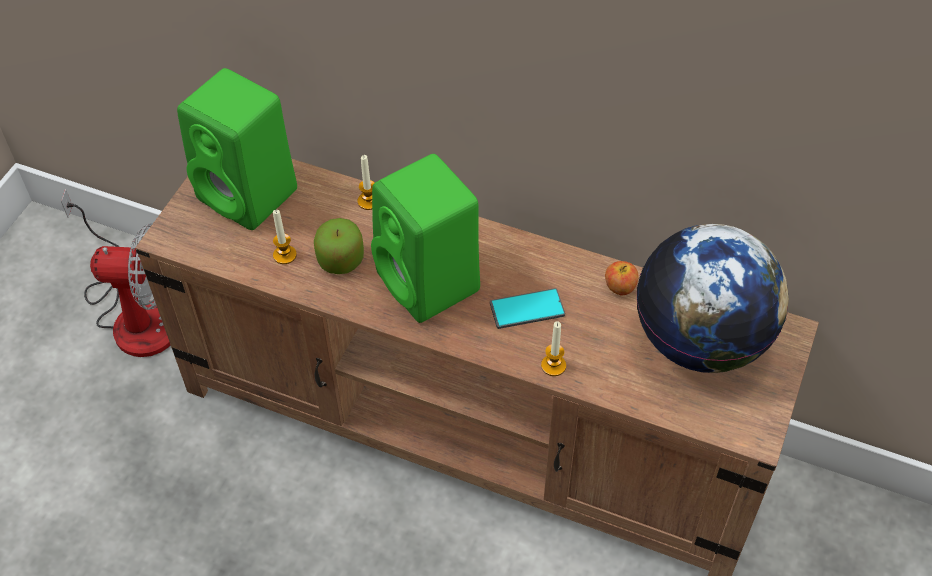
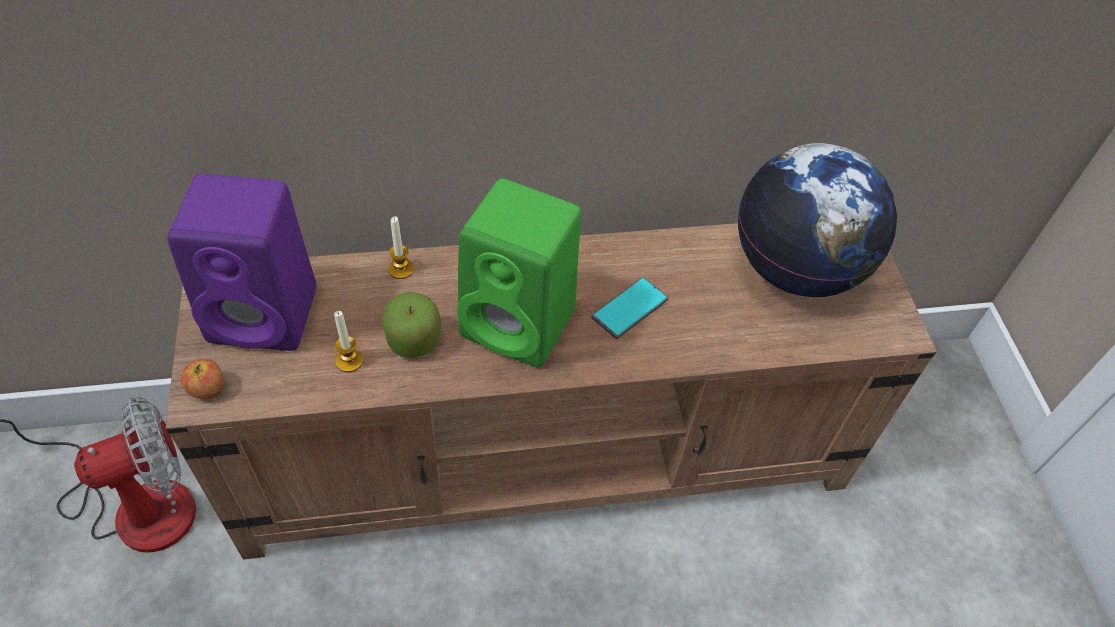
camera: 35 degrees left, 0 degrees up
green speaker [177,68,297,230] -> purple speaker [167,174,316,351]
candle [541,321,566,376] -> none
apple [605,261,638,295] -> apple moved to [180,359,224,399]

